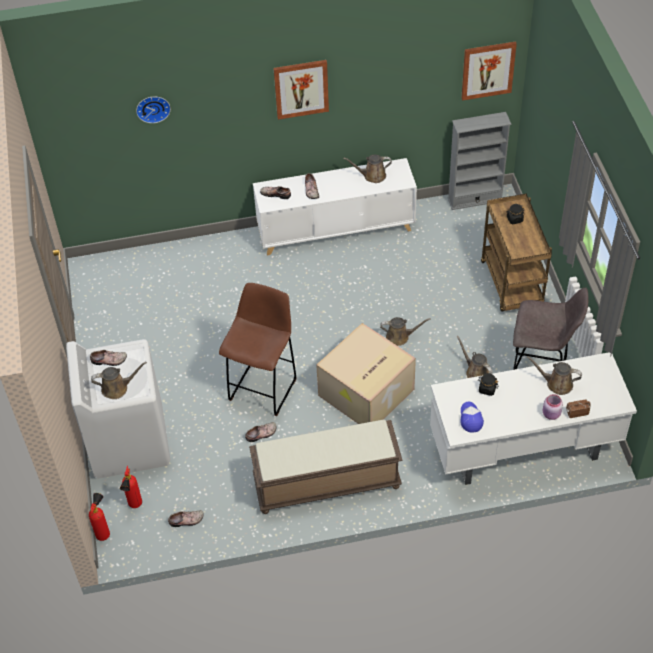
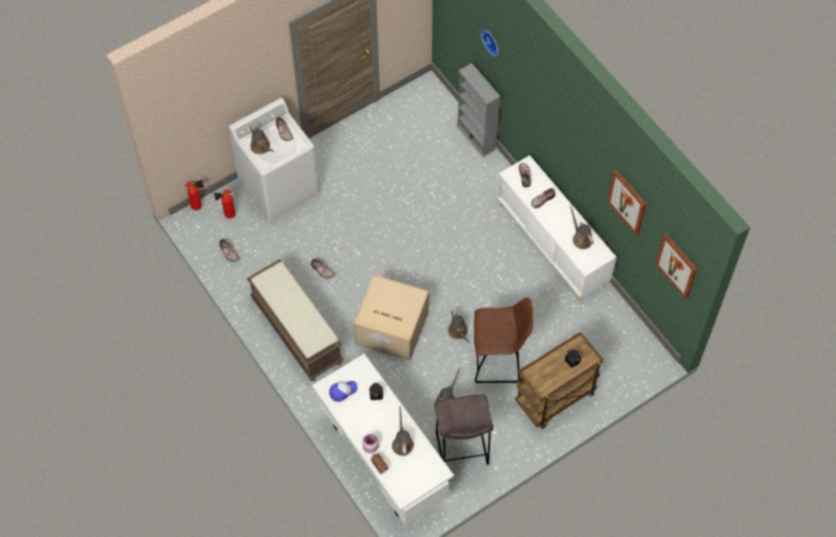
camera: 65 degrees right, 10 degrees up
brown stool [219,283,296,416] -> brown stool moved to [474,297,534,383]
picture [274,60,329,120] -> picture moved to [607,170,647,236]
grey bookcase [447,112,511,210] -> grey bookcase moved to [456,63,501,157]

